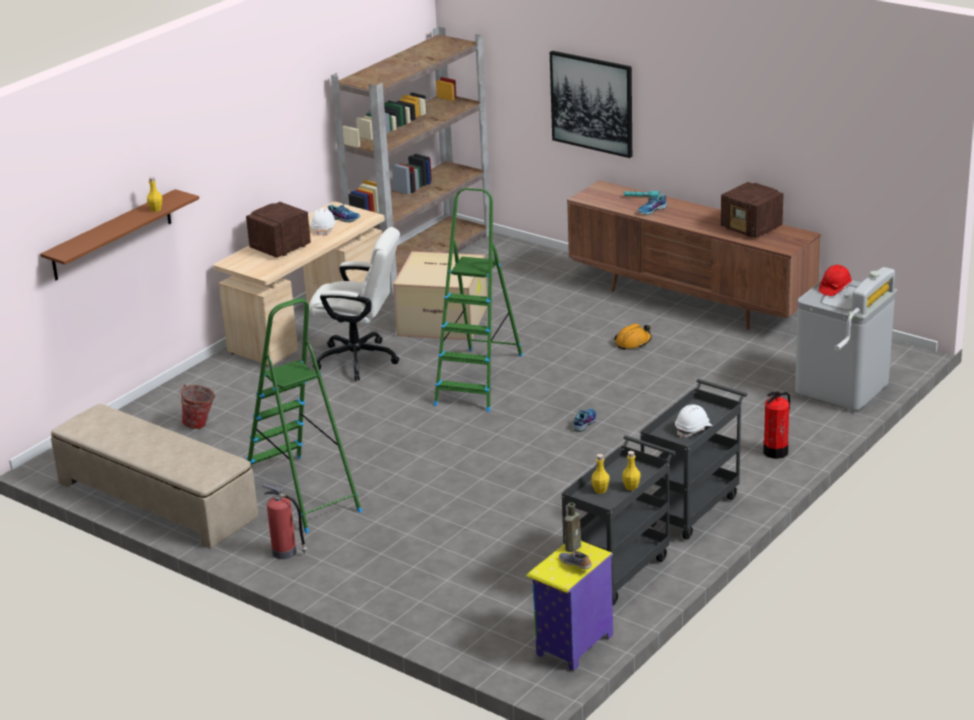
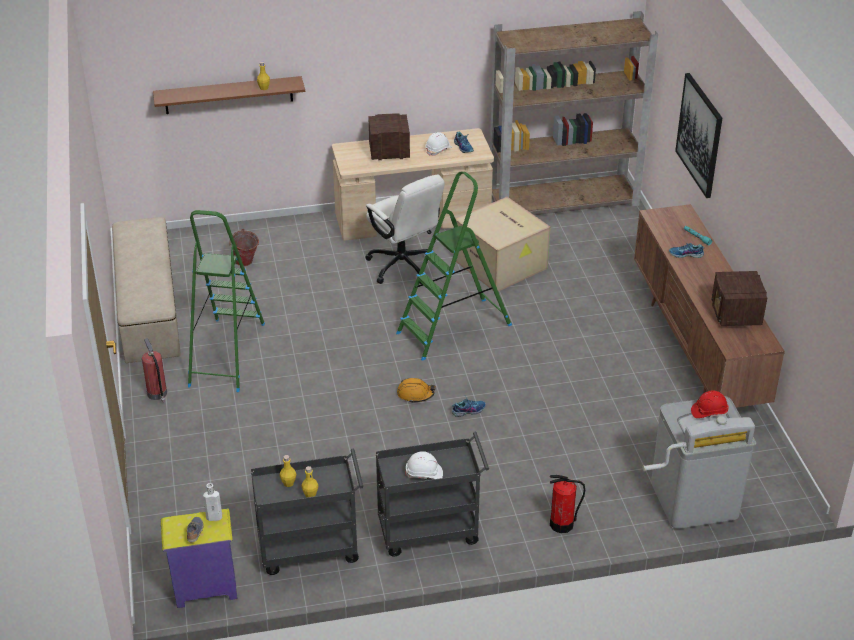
camera: 40 degrees right, 10 degrees up
brown bottle [564,503,581,552] -> white bottle [203,483,222,521]
orange hard hat [614,323,652,350] -> orange hard hat moved to [397,378,436,402]

